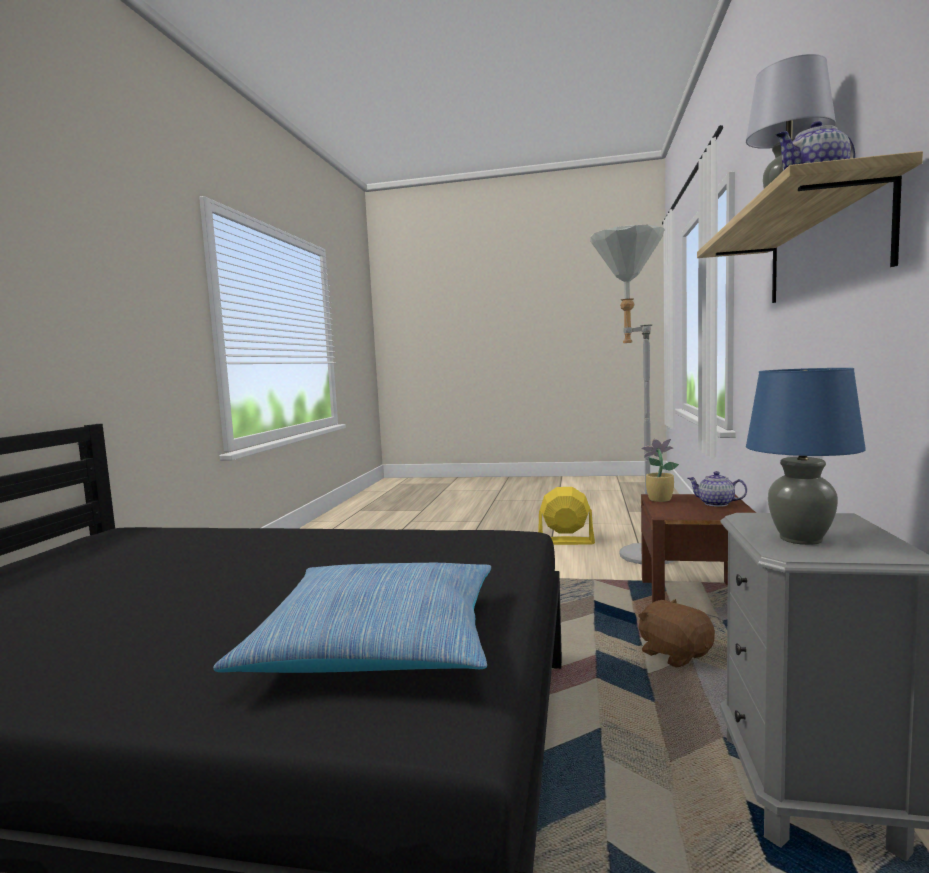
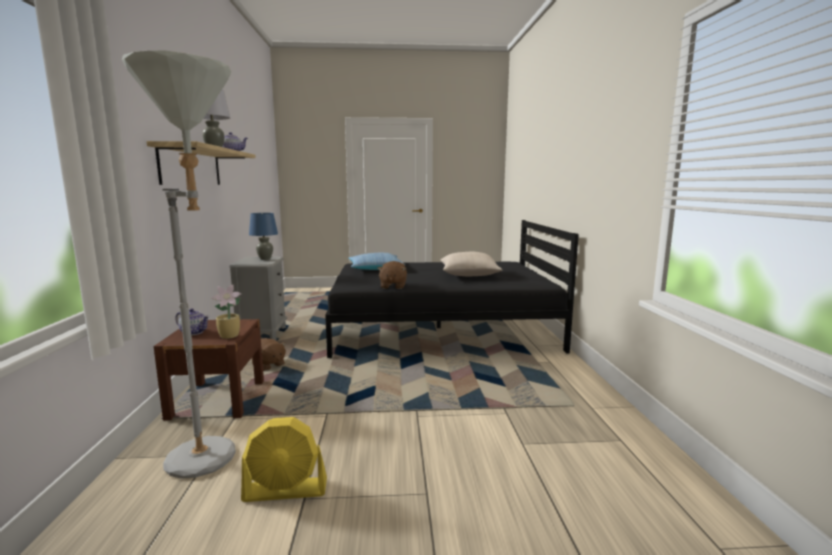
camera: 165 degrees right, 5 degrees up
none -> brown plush toy [377,261,407,289]
none -> beige pillow [441,252,502,276]

